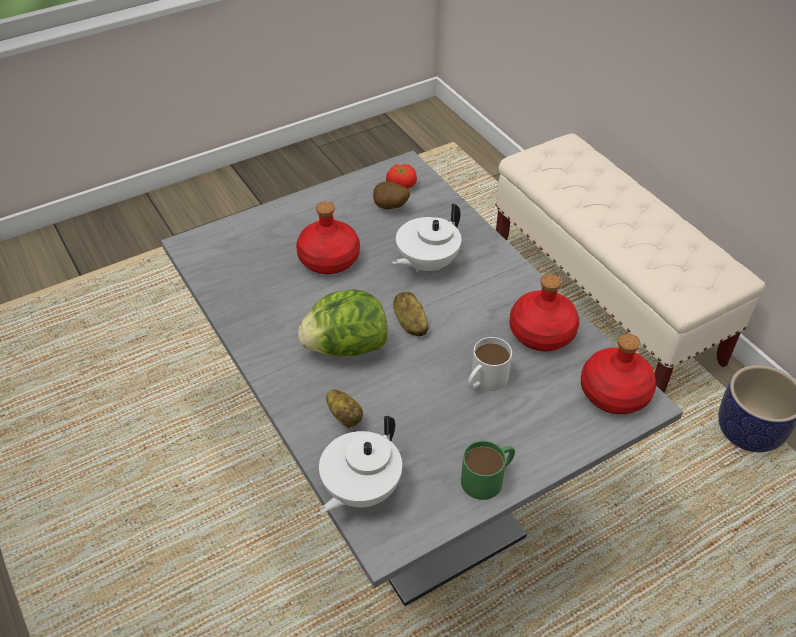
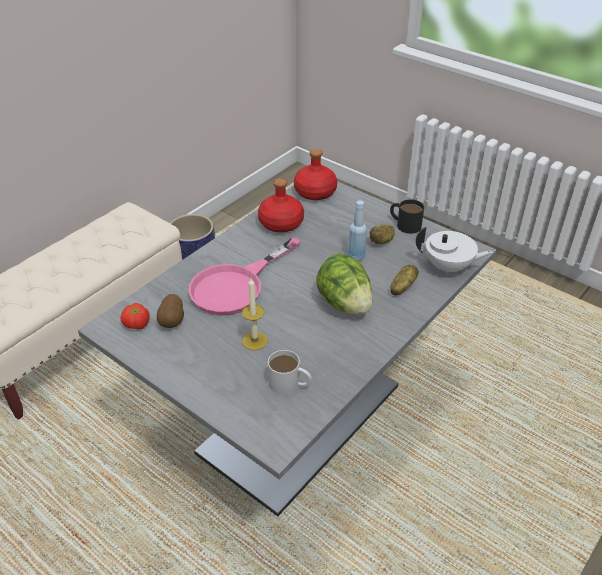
camera: 110 degrees left, 5 degrees down
red bottle [296,201,360,274] -> candle [242,278,268,350]
white teapot [392,203,461,272] -> pink frying pan [188,237,301,316]
potato [393,292,429,336] -> potato moved to [370,225,395,244]
green mug [461,441,515,500] -> black mug [390,199,424,234]
white mug [468,337,512,391] -> white mug moved to [268,350,312,395]
none -> blue bottle [348,200,367,261]

